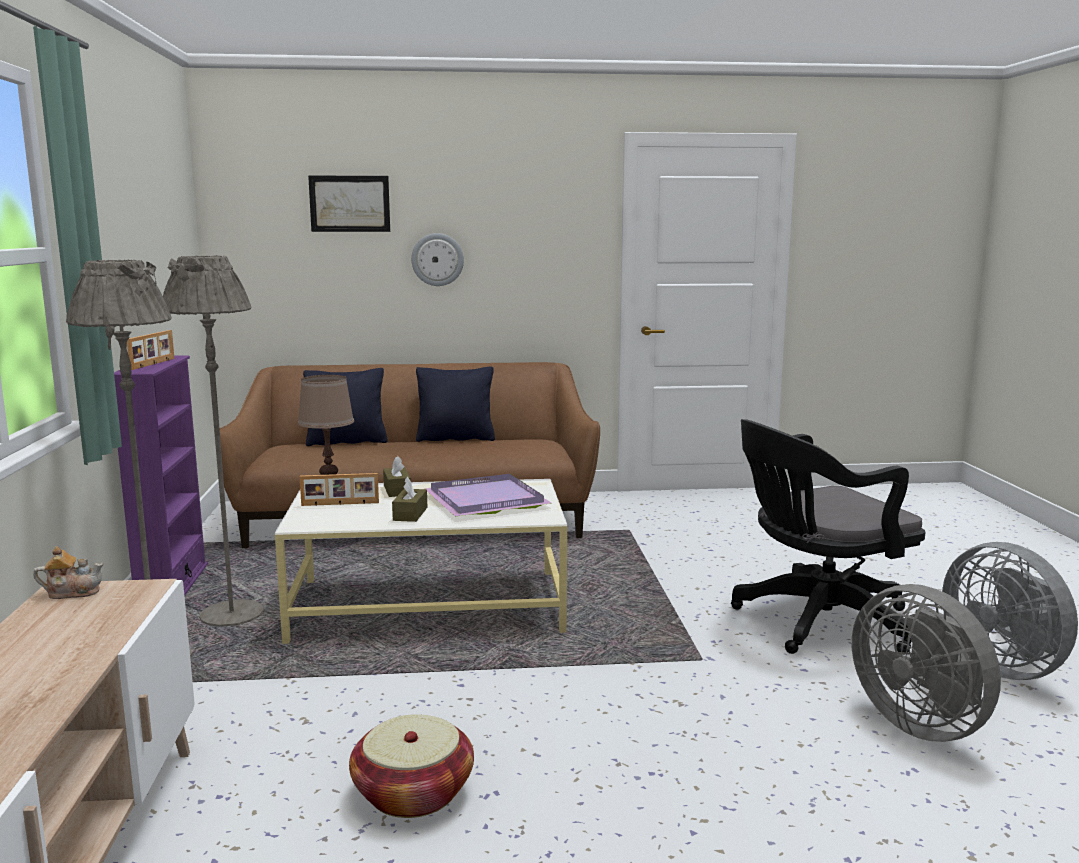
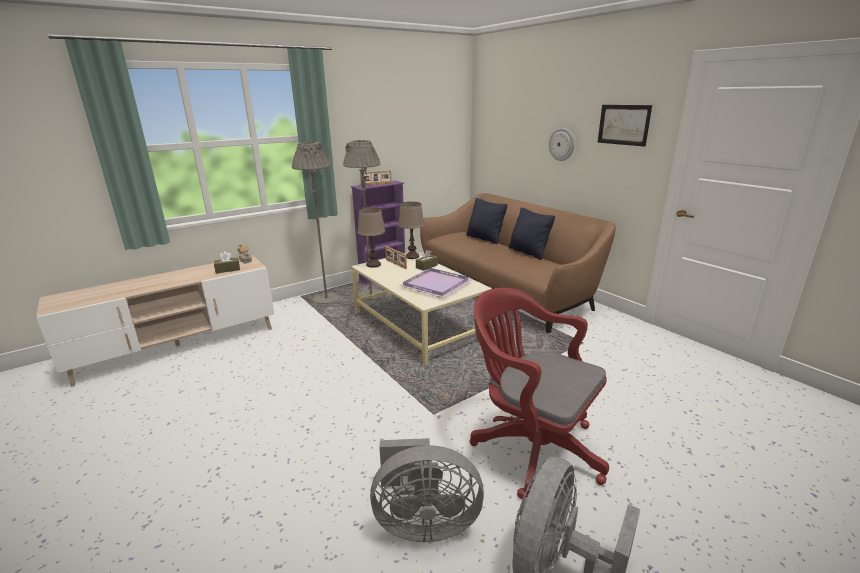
camera: 60 degrees right, 10 degrees up
picture [308,176,390,232] -> picture moved to [598,105,652,147]
basket [349,714,474,818] -> none
brown tissue box [392,477,427,522] -> brown tissue box moved to [214,251,240,274]
black office chair [731,419,925,655] -> red office chair [469,288,609,499]
grey fan [852,584,1001,742] -> grey fan turned 120 degrees counterclockwise [370,438,484,542]
none -> brown table lamp [358,207,385,268]

